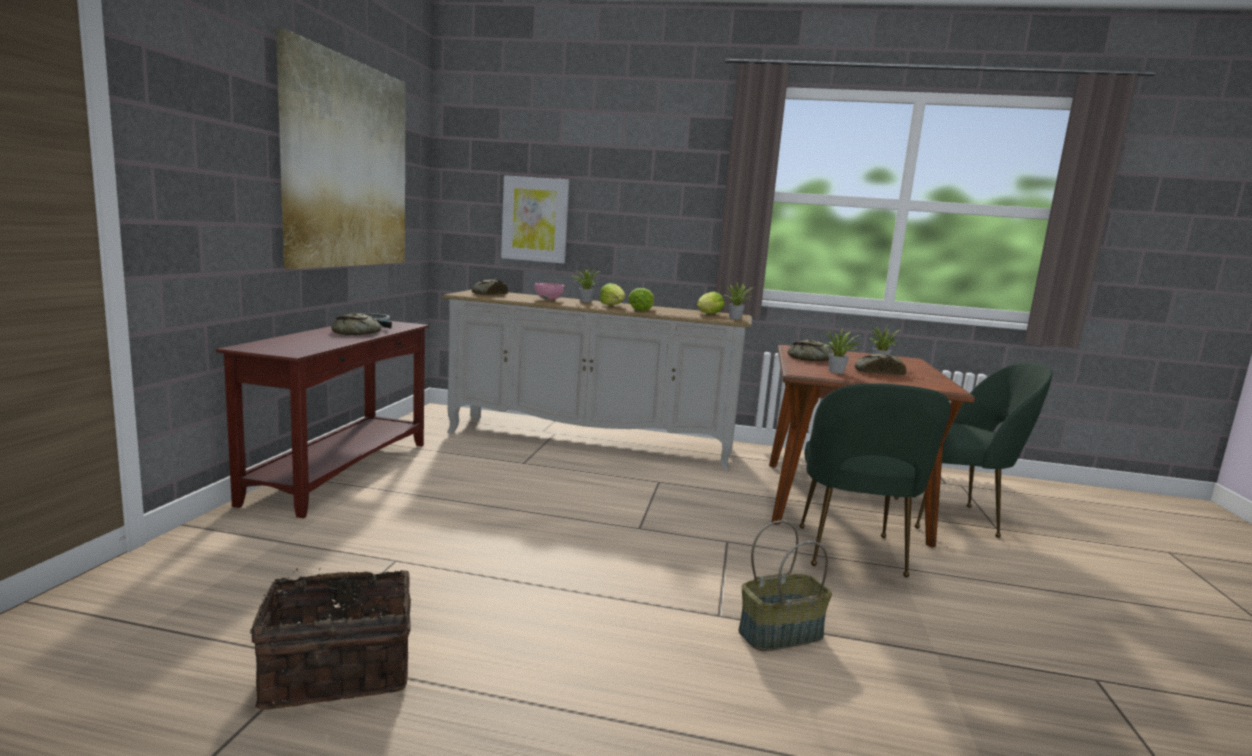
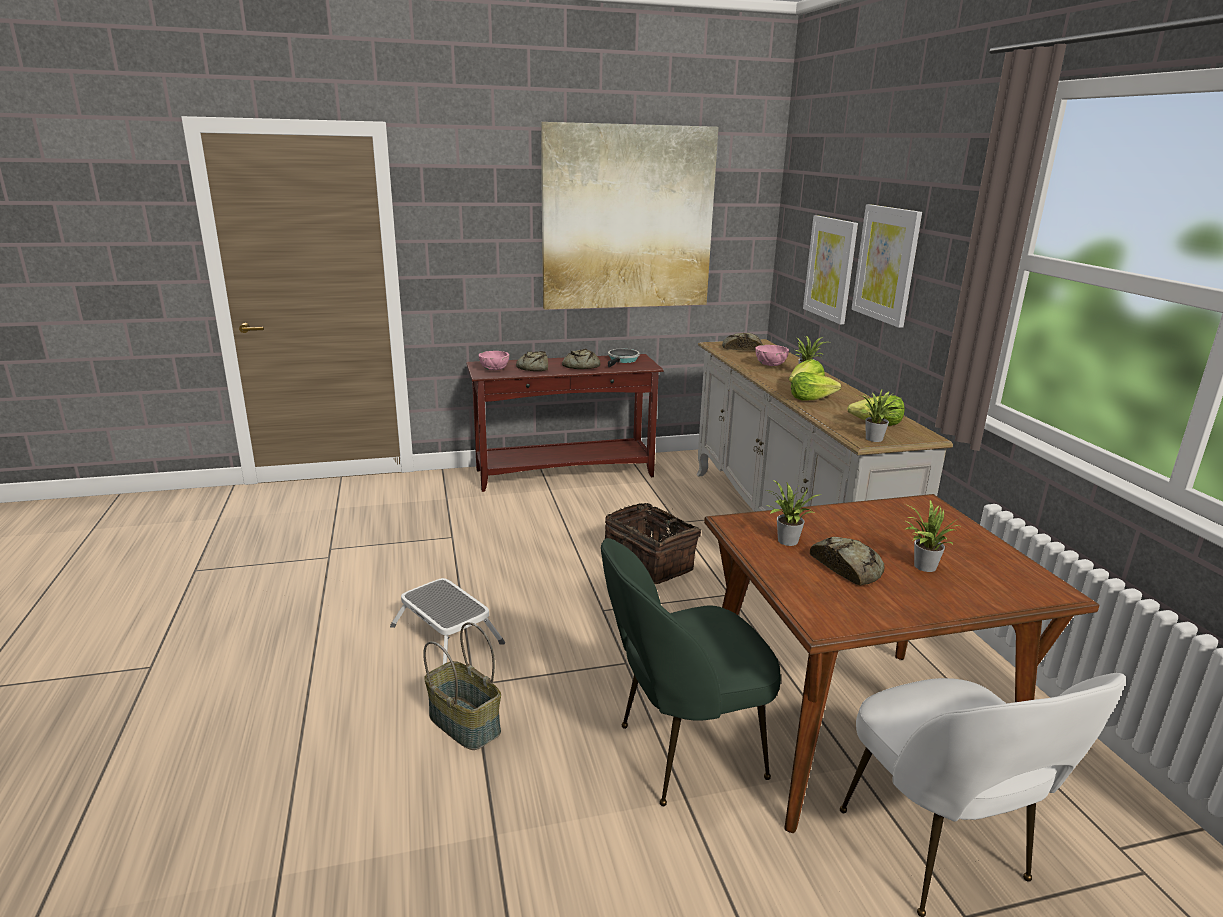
camera: 65 degrees right, 10 degrees up
basket [250,568,411,710] -> basket moved to [605,503,701,584]
bread [787,339,834,361] -> bread moved to [516,351,548,371]
green chair [894,362,1052,538] -> white chair [840,673,1126,917]
none -> grey step ladder [390,578,505,664]
none -> pink bowl [479,351,509,370]
none -> picture [852,204,922,328]

